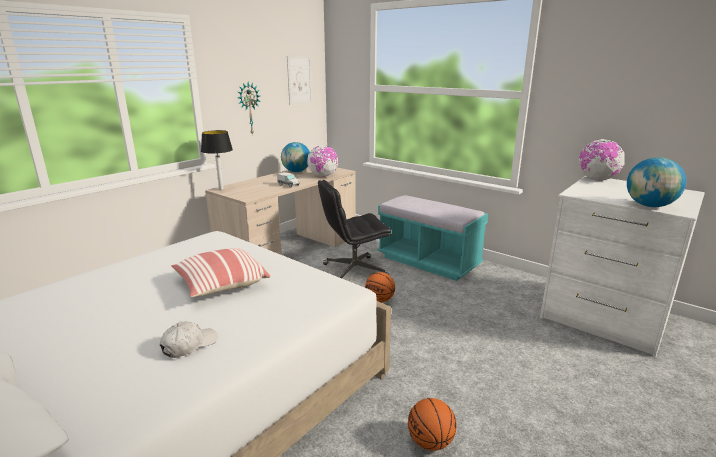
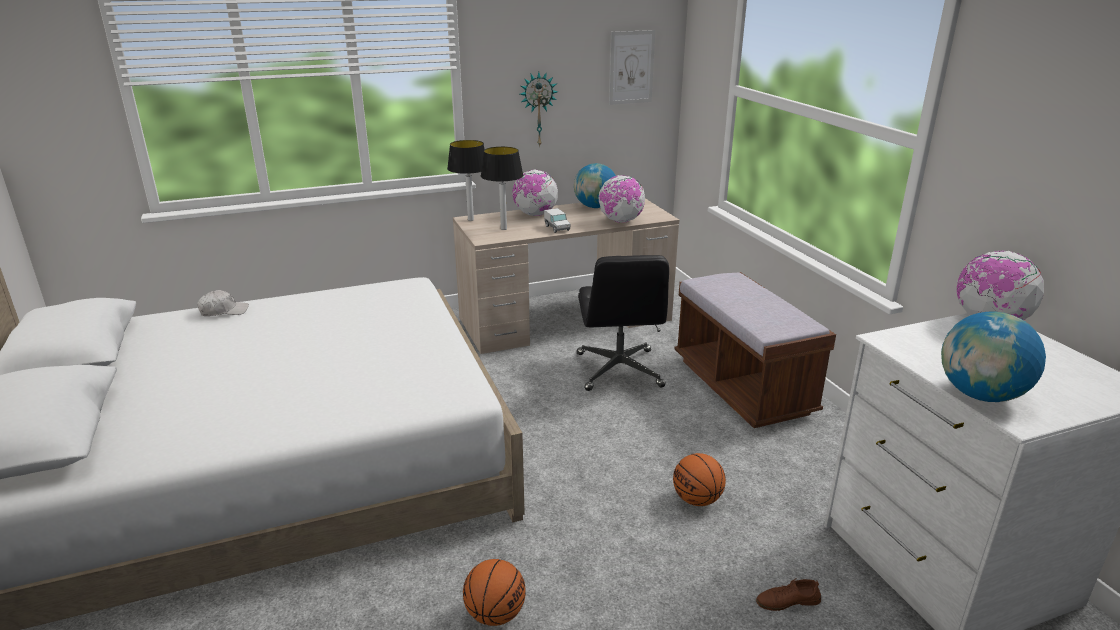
camera: 30 degrees right, 5 degrees up
white cap [160,322,217,358] -> white cap moved to [197,290,249,316]
pillow [171,248,270,297] -> none
black office chair [318,180,392,278] -> black office chair turned 105 degrees counterclockwise [577,255,669,391]
basketball [365,272,395,303] -> basketball moved to [673,453,726,506]
turquoise bench [378,195,488,281] -> brown bench [674,272,836,428]
none -> table lamp [481,146,523,230]
none -> globe [512,169,558,216]
none -> brown shoe [756,579,821,611]

